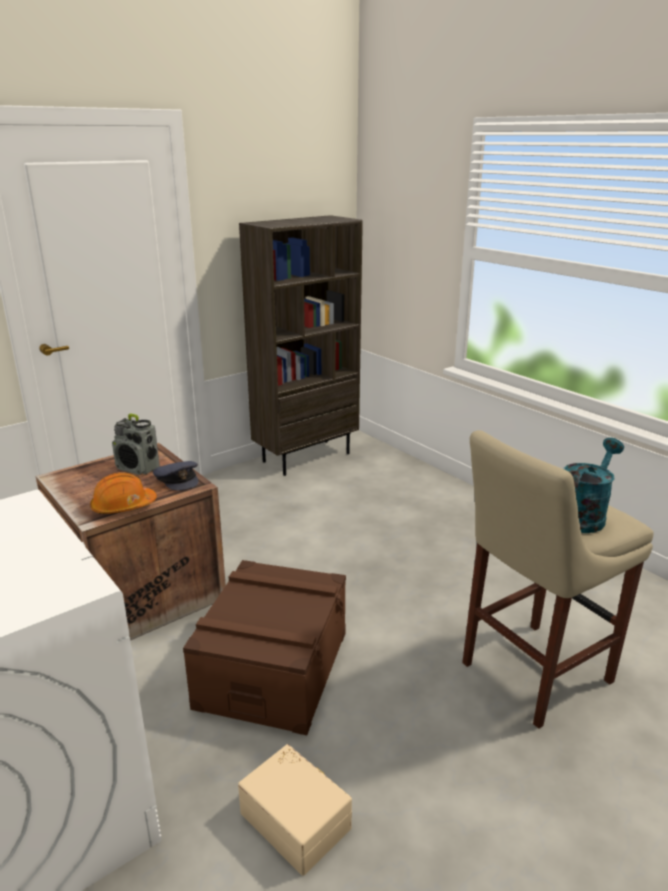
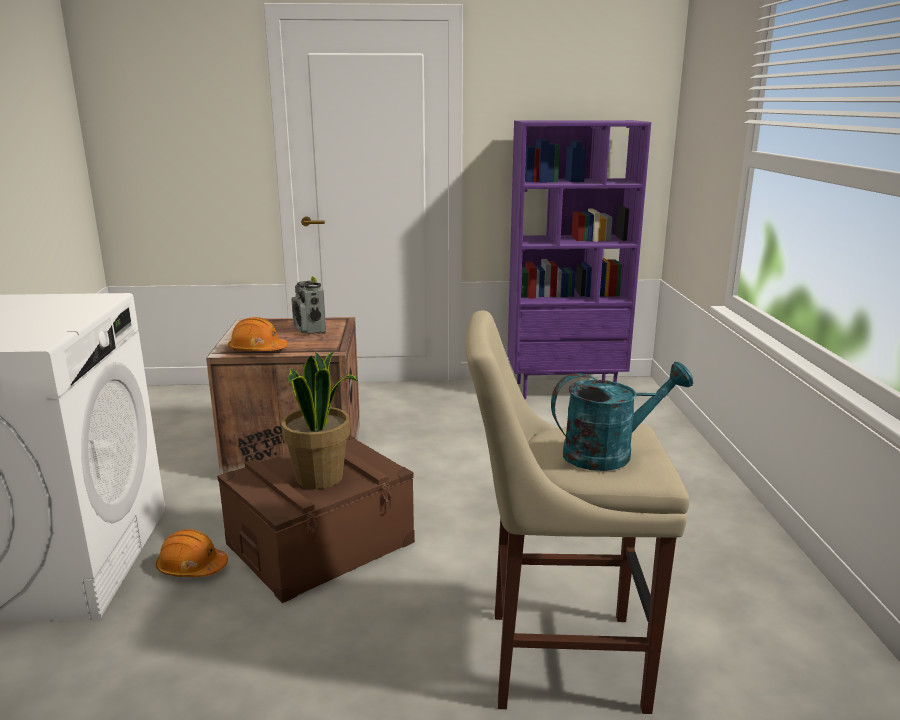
camera: 35 degrees right, 5 degrees down
grey cap [153,461,199,491] -> none
beige storage box [238,744,352,876] -> none
brown bookcase [239,215,363,476] -> purple bookcase [507,120,651,399]
none -> orange hard hat [156,529,228,577]
none -> potted plant [281,351,358,489]

